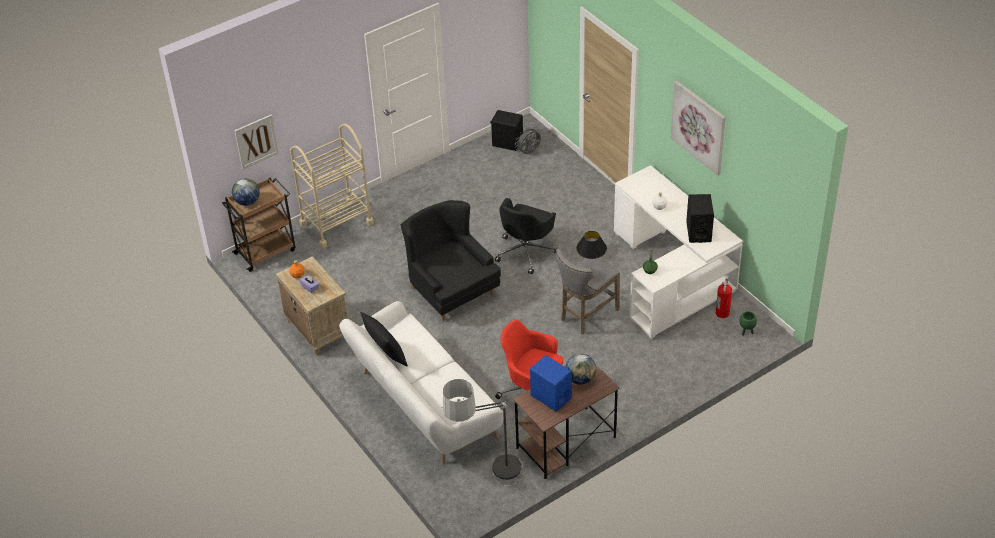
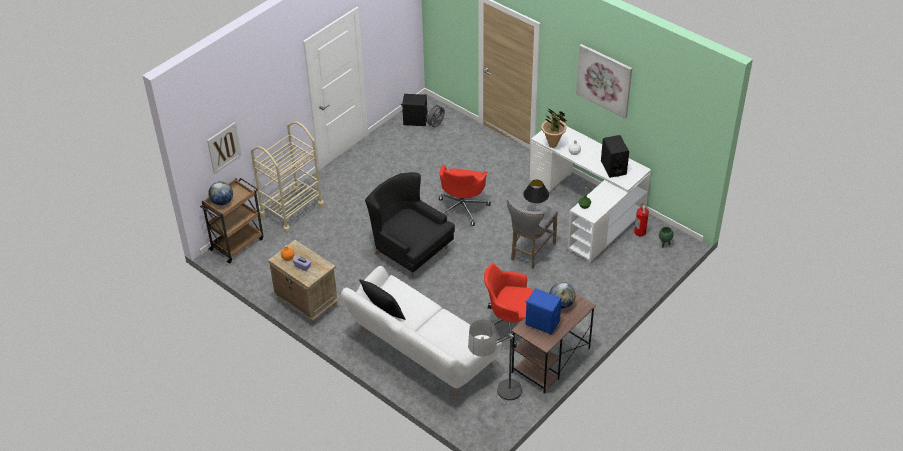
camera: 15 degrees left, 0 degrees up
black office chair [495,198,557,274] -> red office chair [439,165,491,226]
none -> potted plant [541,108,567,148]

